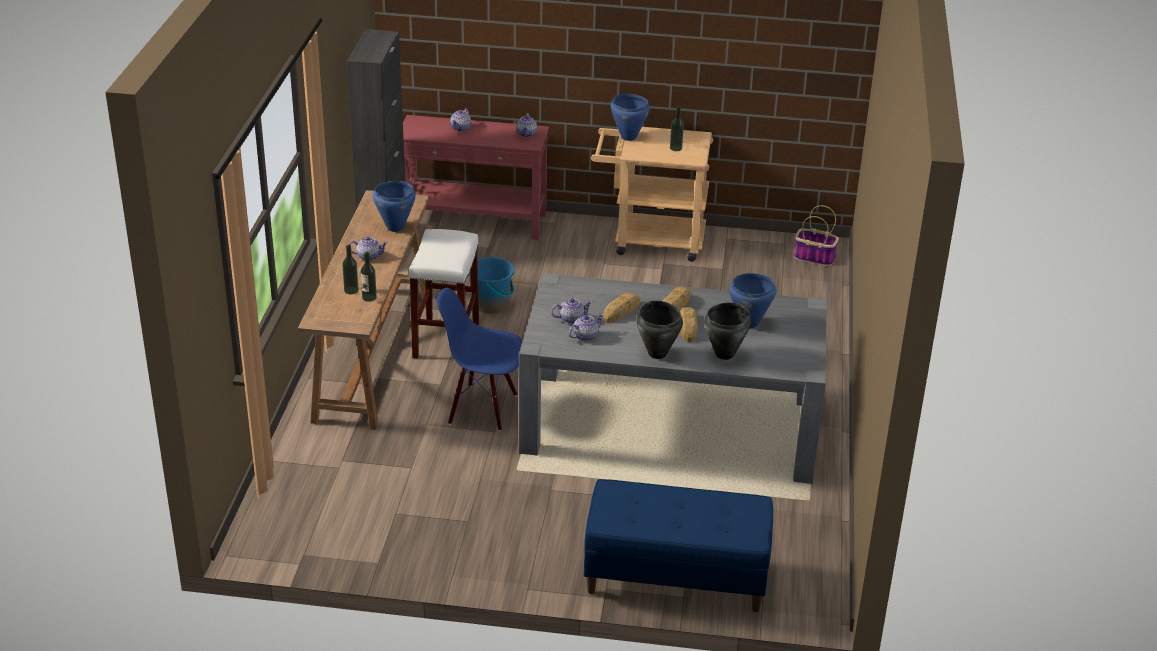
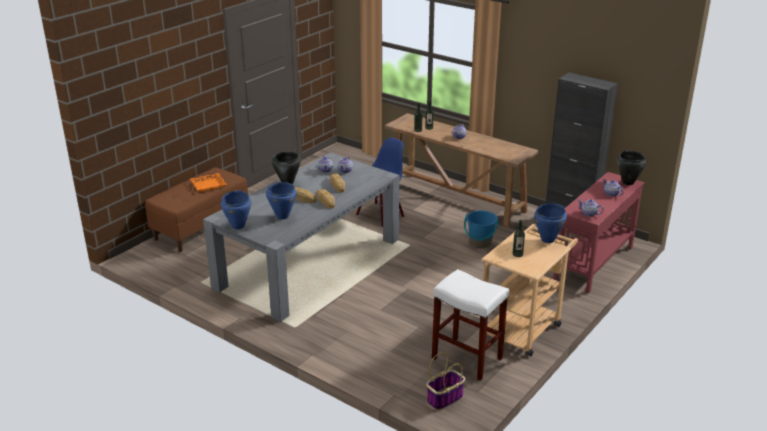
camera: 120 degrees right, 5 degrees down
blue cooking pot [373,181,416,232] -> blue cooking pot moved to [221,191,251,230]
white stool [408,229,479,358] -> white stool moved to [432,269,509,381]
blue bench [584,479,773,612] -> brown bench [145,167,248,252]
black cooking pot [704,302,751,360] -> black cooking pot moved to [617,151,646,185]
none -> orange tray [190,173,227,192]

